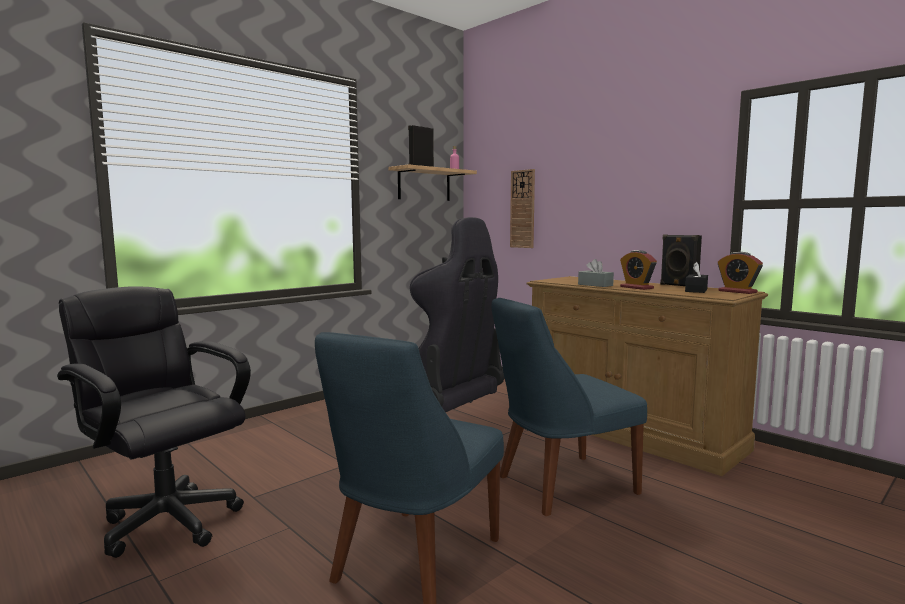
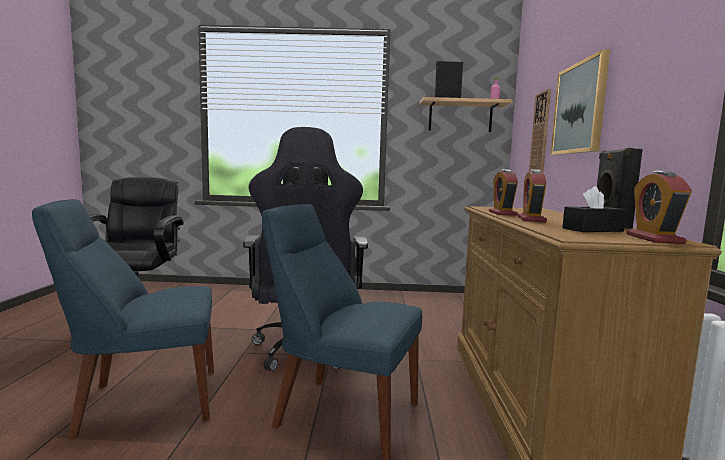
camera: 45 degrees right, 0 degrees up
grey tissue box [578,259,614,287] -> alarm clock [489,169,518,216]
none -> picture [550,49,610,155]

